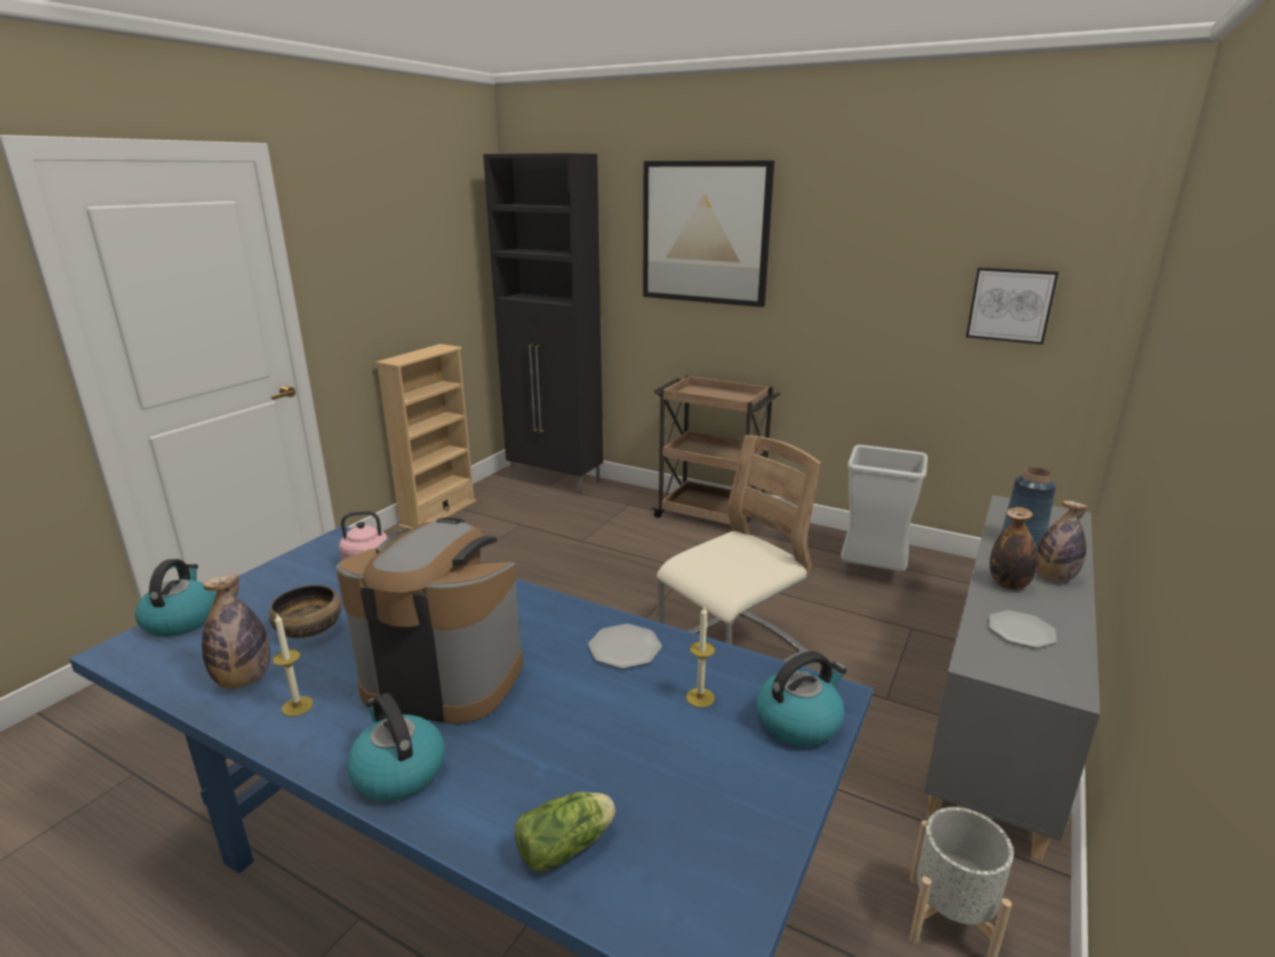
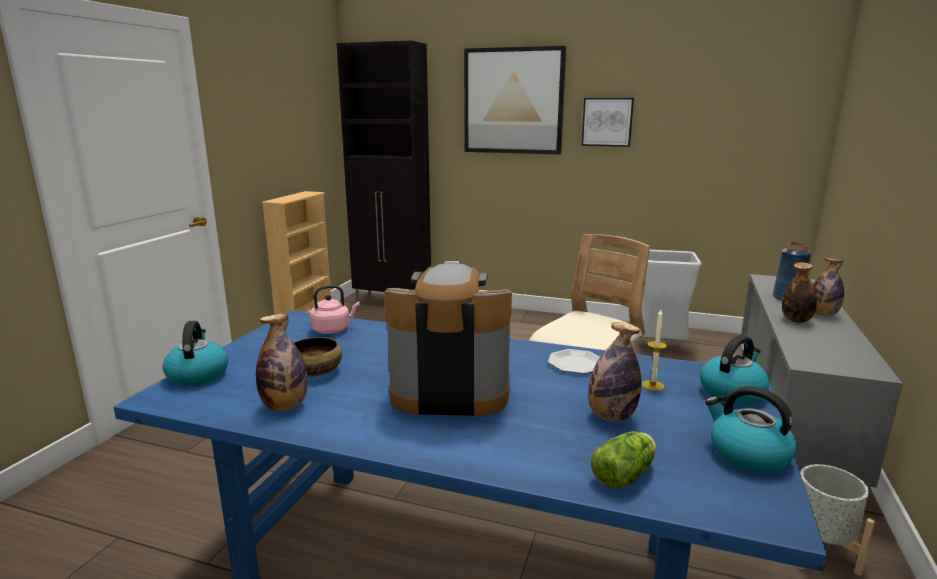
camera: 10 degrees left, 5 degrees down
candle [272,614,313,717] -> none
kettle [347,693,445,801] -> kettle moved to [705,386,797,473]
brown cart [651,375,780,525] -> none
picture [966,267,1059,345] -> picture moved to [581,98,634,147]
plate [989,610,1057,648] -> none
none -> bottle [588,322,641,422]

